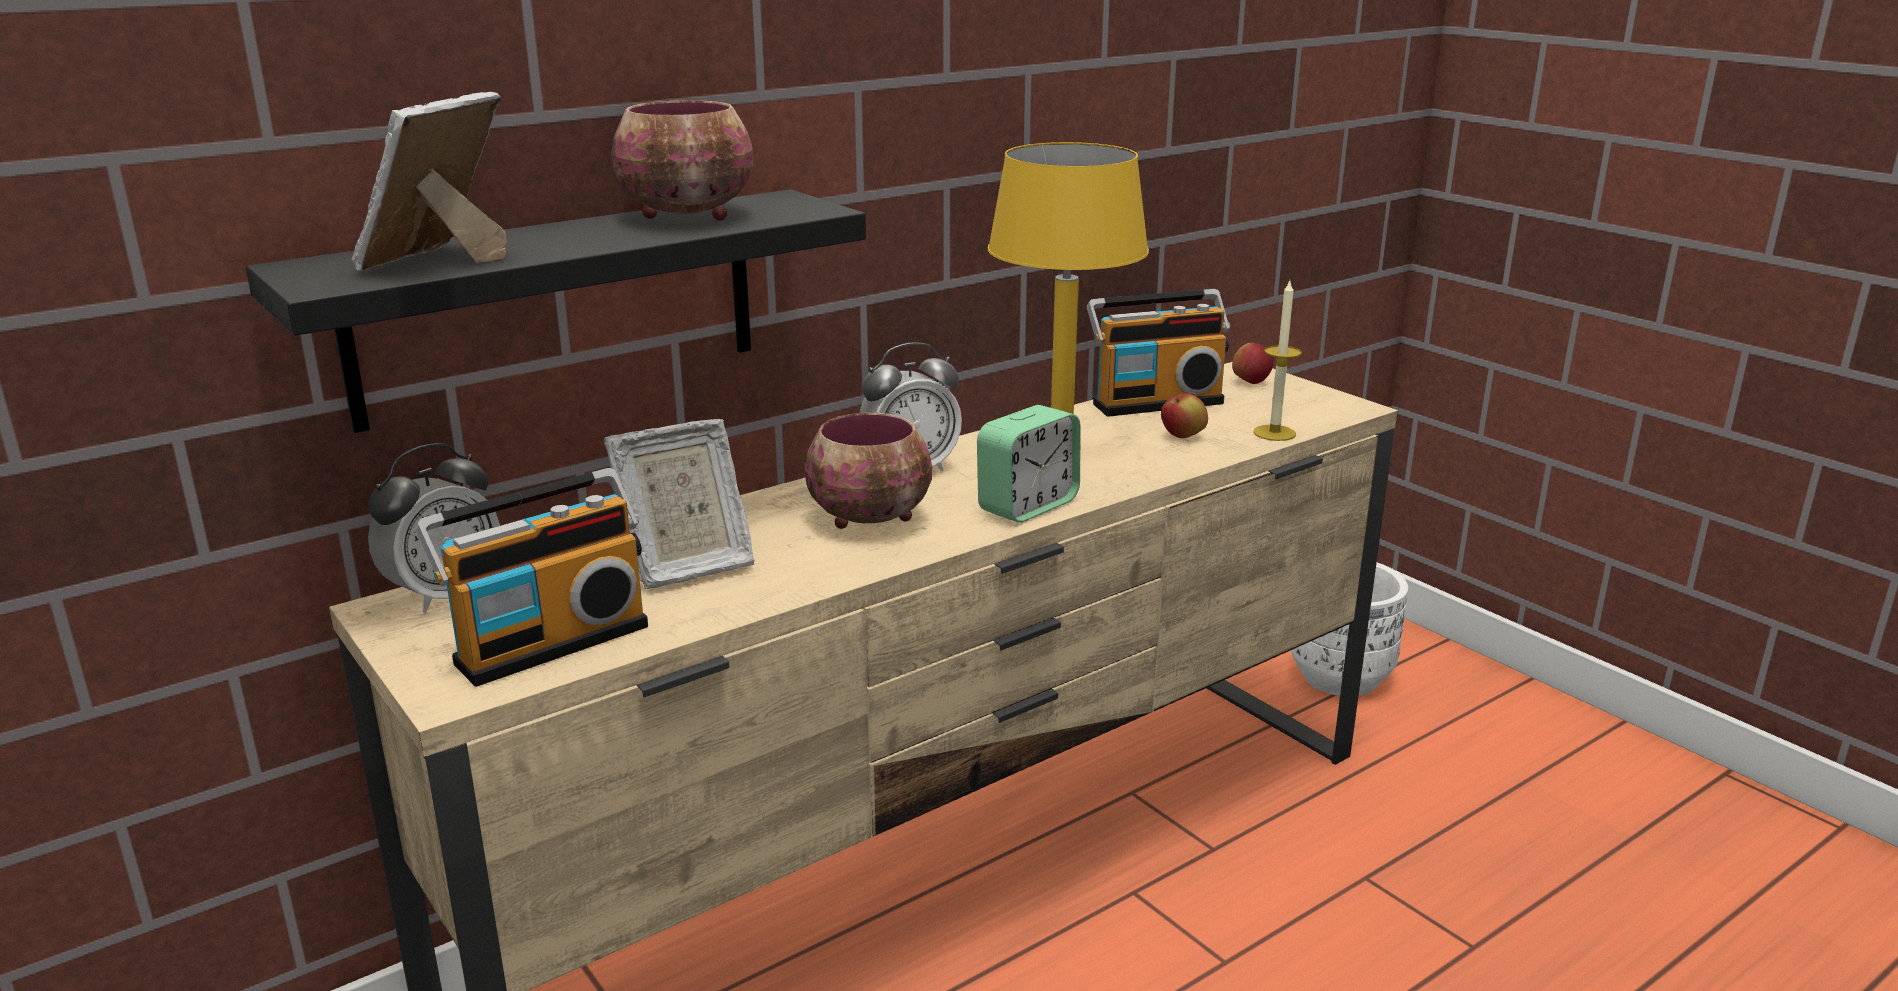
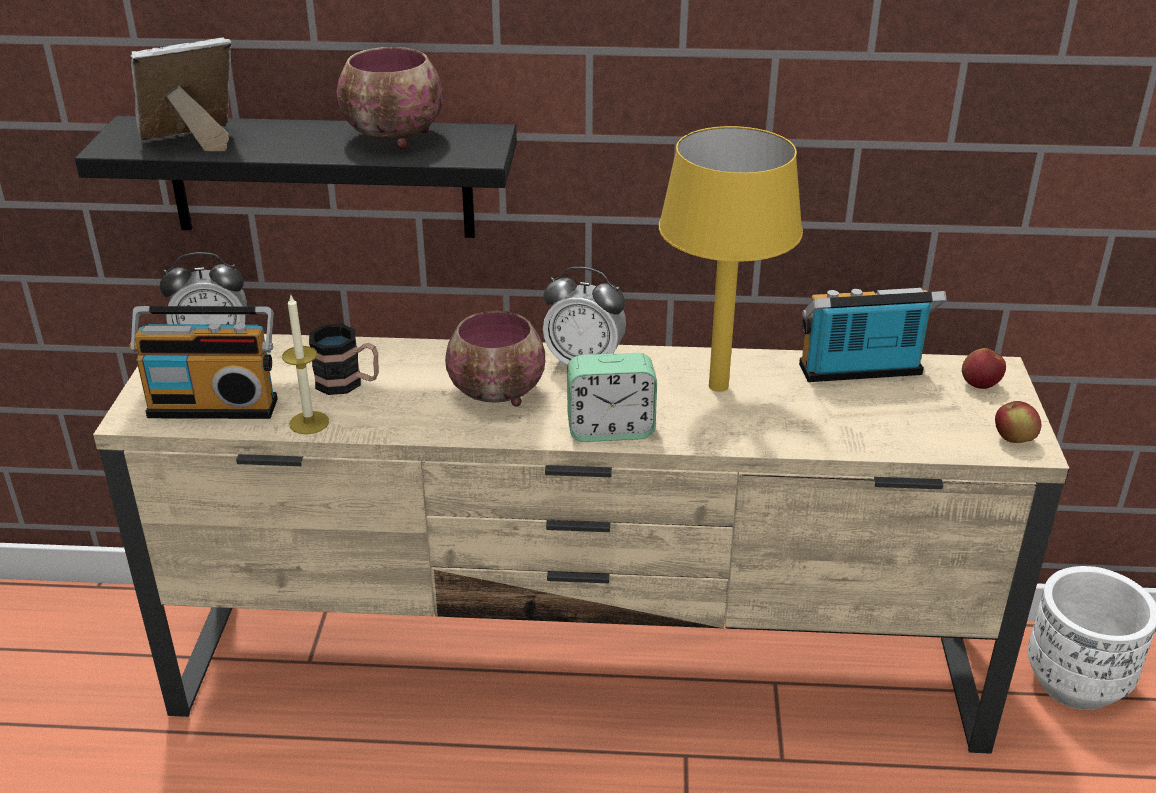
camera: 40 degrees right, 10 degrees up
picture frame [604,419,754,589] -> mug [309,324,379,395]
radio [1087,289,1230,417] -> radio turned 150 degrees clockwise [799,288,947,382]
apple [1161,393,1208,438] -> apple moved to [995,401,1041,443]
candle [1253,281,1301,441] -> candle moved to [282,295,329,434]

